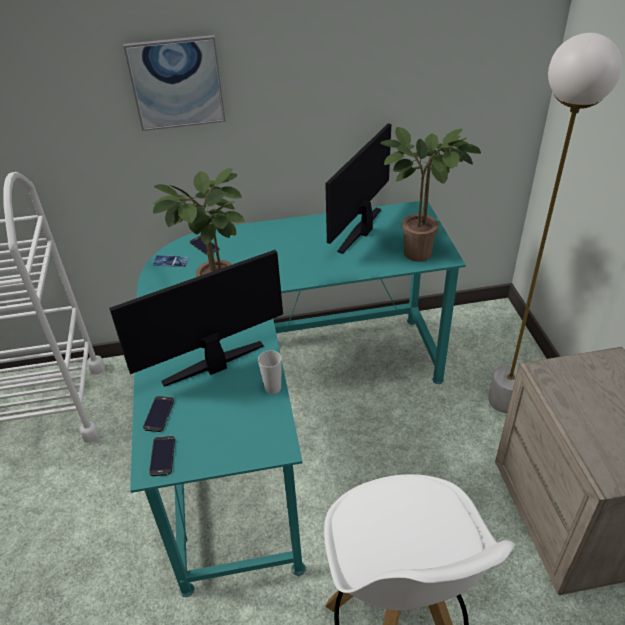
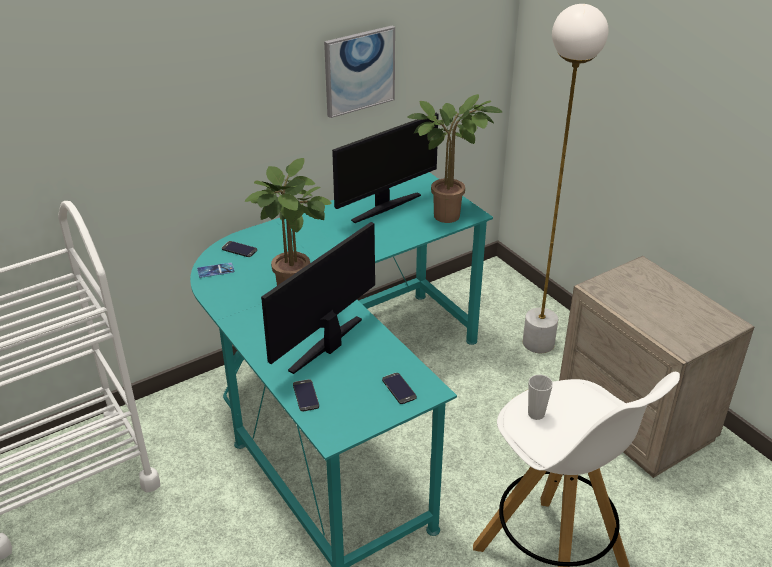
camera: 25 degrees left, 5 degrees down
picture [123,35,226,131] -> picture moved to [324,26,395,118]
phone [149,436,175,476] -> phone moved to [382,373,417,404]
cup [258,350,282,394] -> cup moved to [528,375,553,420]
monitor [325,123,391,254] -> monitor turned 135 degrees counterclockwise [332,113,439,223]

